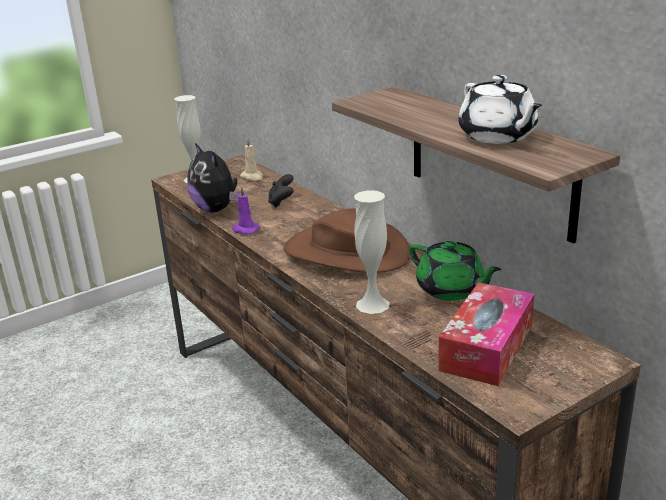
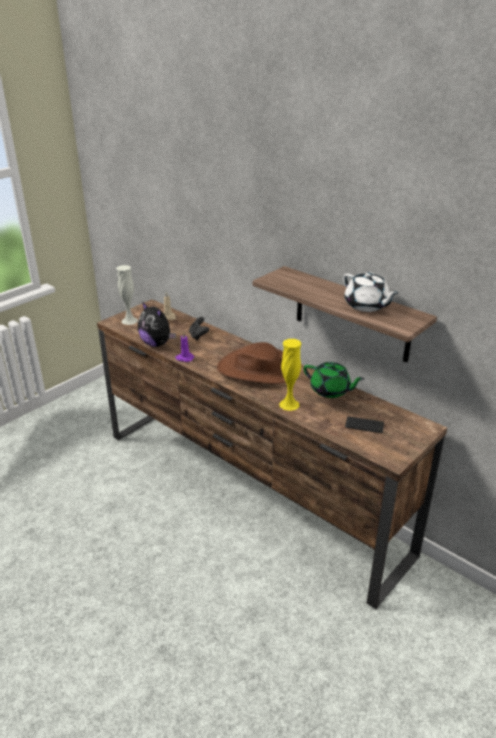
camera: 15 degrees left, 5 degrees up
white vase [354,190,390,314] -> yellow vase [279,339,301,411]
tissue box [438,282,534,386] -> phone [345,417,384,433]

